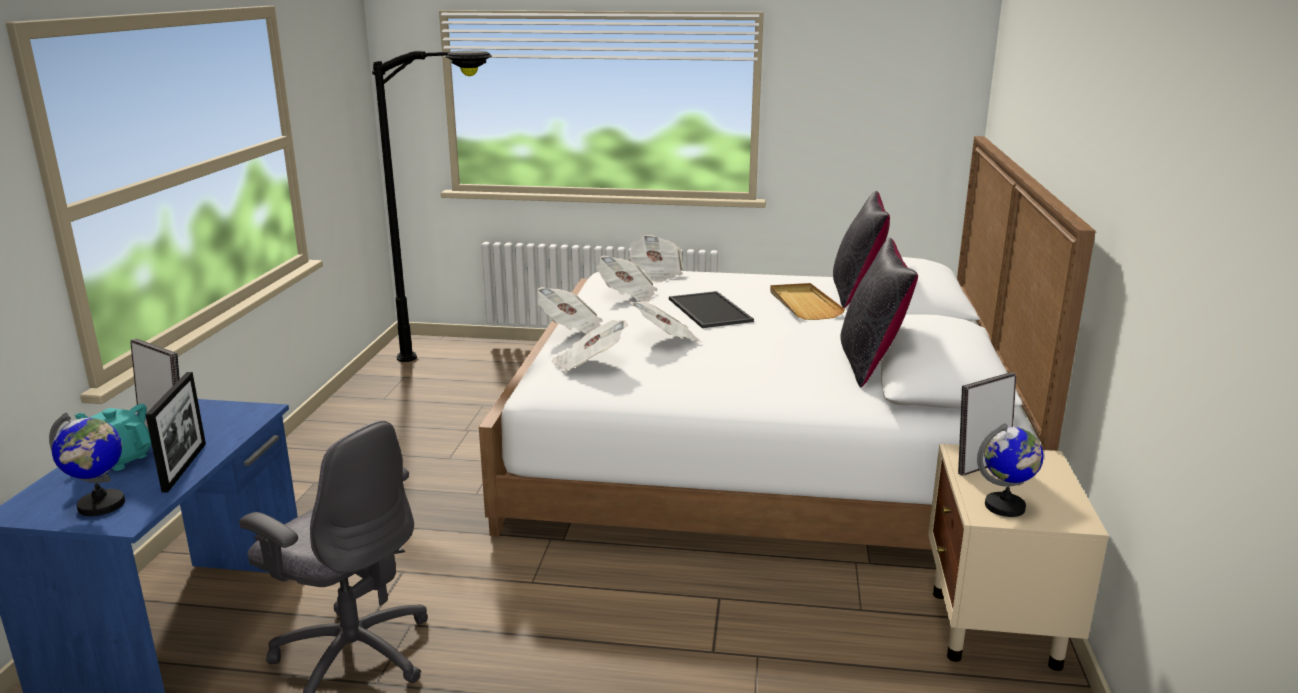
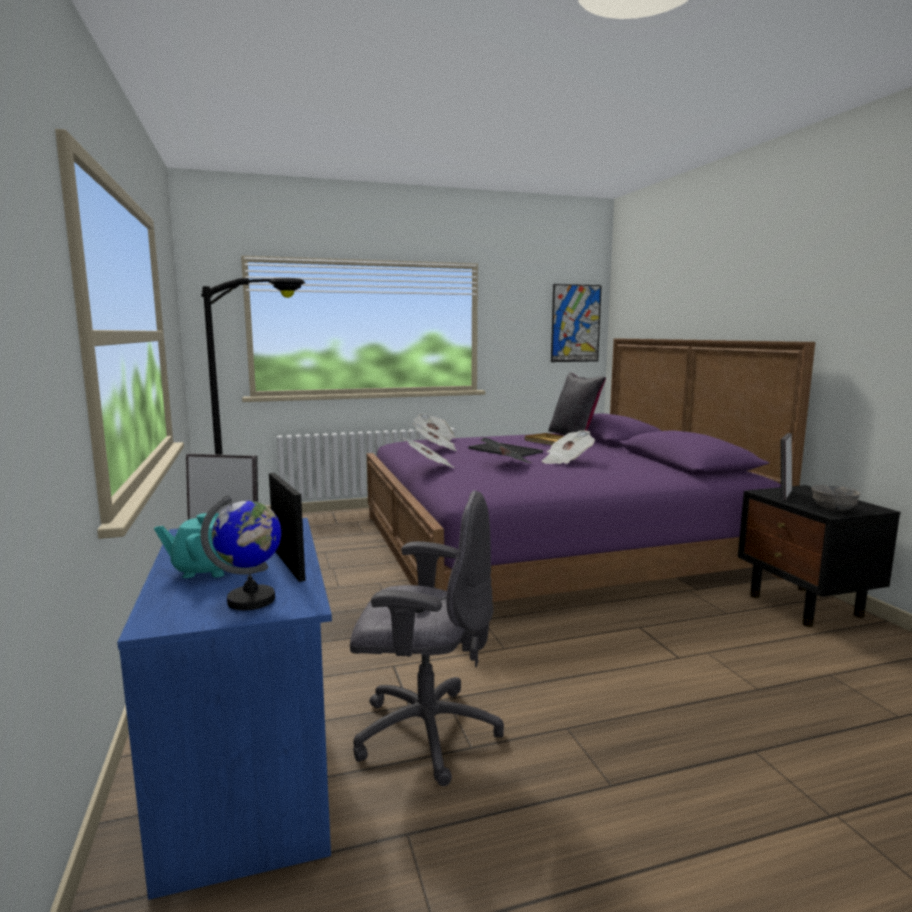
camera: 25 degrees left, 10 degrees down
white bed [479,136,1096,550] -> purple bed [367,339,815,602]
newspaper [551,320,628,372] -> newspaper moved to [542,430,595,464]
black pillow [840,238,918,387] -> none
beige nightstand [928,444,1109,671] -> black nightstand [738,485,900,627]
globe [977,423,1044,517] -> grey bowl [811,485,860,511]
none -> picture [551,284,602,362]

